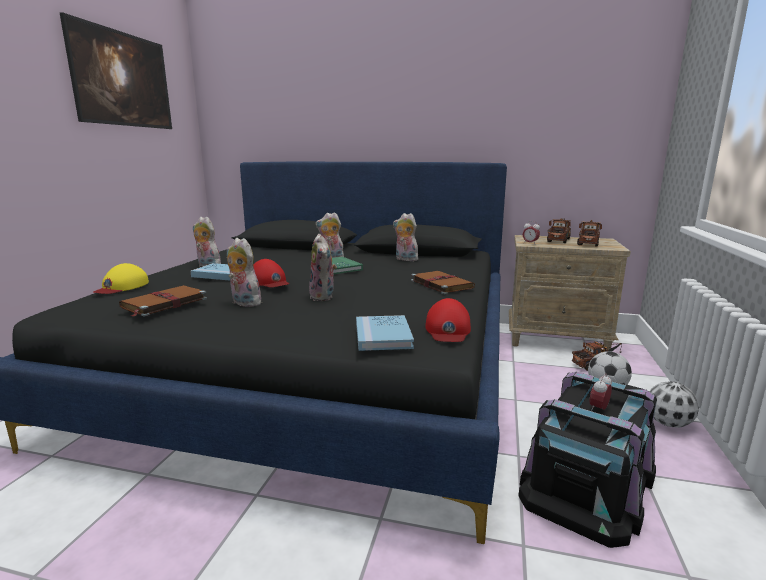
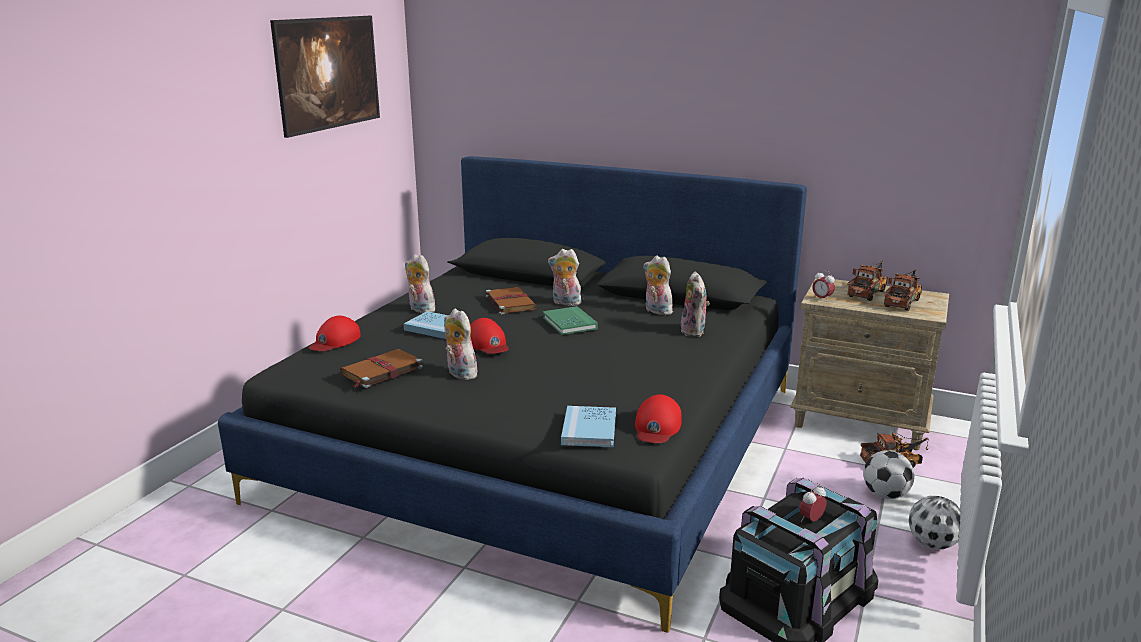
camera: 10 degrees right, 5 degrees up
yellow cap [93,263,149,294] -> red cap [308,316,361,351]
plush toy [309,234,337,301] -> plush toy moved to [679,271,710,337]
brown book [411,271,475,294] -> brown book moved to [486,287,537,314]

